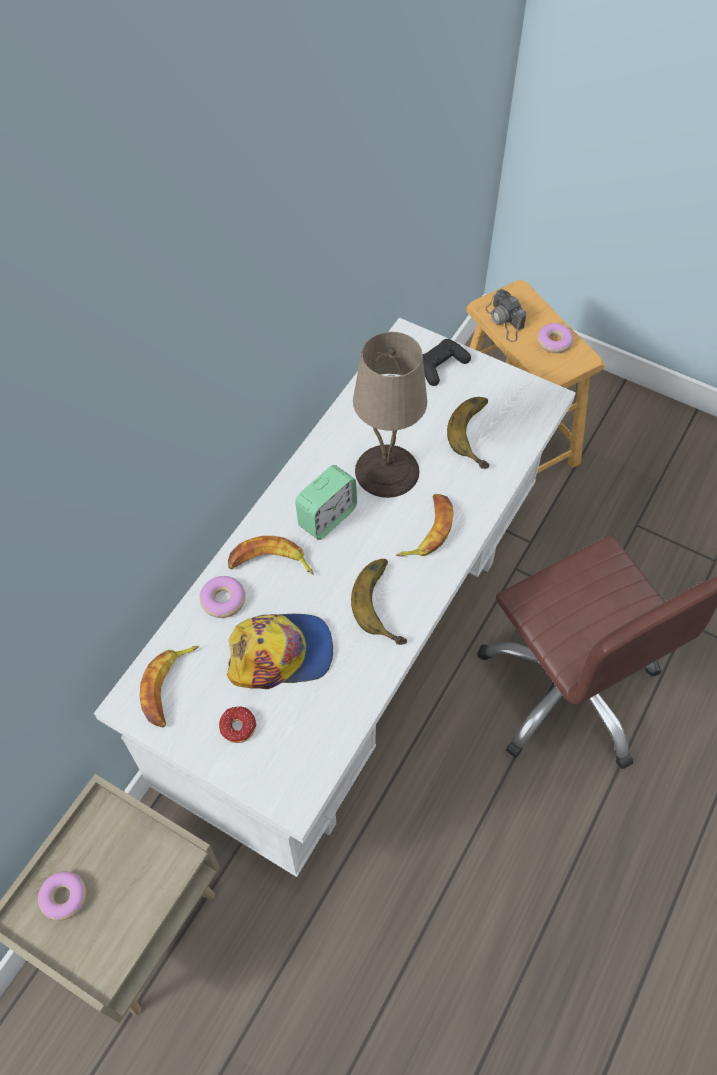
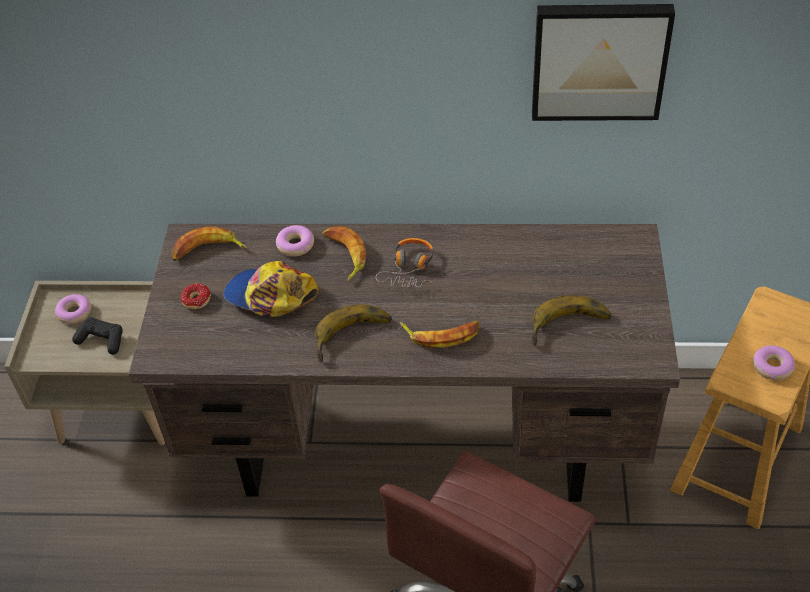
camera: 65 degrees right, 10 degrees down
white desk [94,318,576,877] -> brown desk [129,224,680,502]
cap [227,614,333,689] -> cap turned 150 degrees clockwise [223,261,319,317]
alarm clock [295,465,357,540] -> headphones [376,238,433,287]
beige table lamp [353,332,427,498] -> none
black game controller [423,339,471,386] -> black game controller moved to [72,317,122,355]
camera [485,289,526,342] -> none
none -> picture [532,4,675,121]

